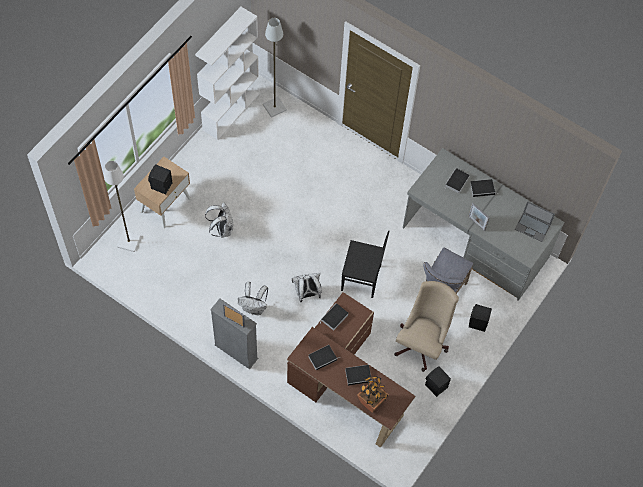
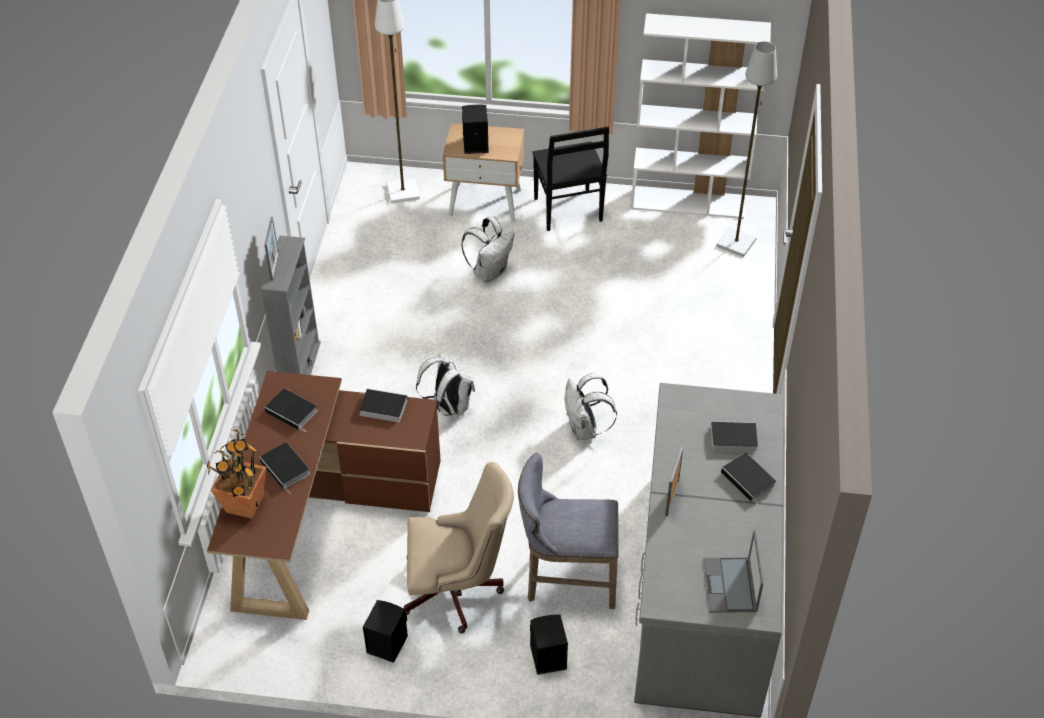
camera: 65 degrees right, 15 degrees down
white backpack [238,282,268,315] -> white backpack moved to [565,373,617,440]
black chair [341,230,389,298] -> black chair moved to [533,127,609,231]

